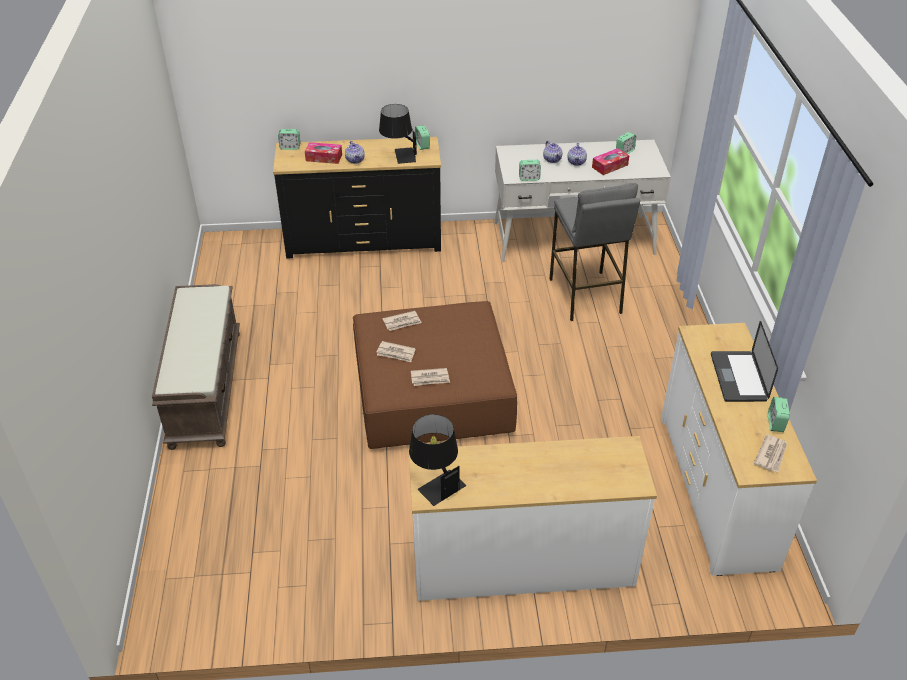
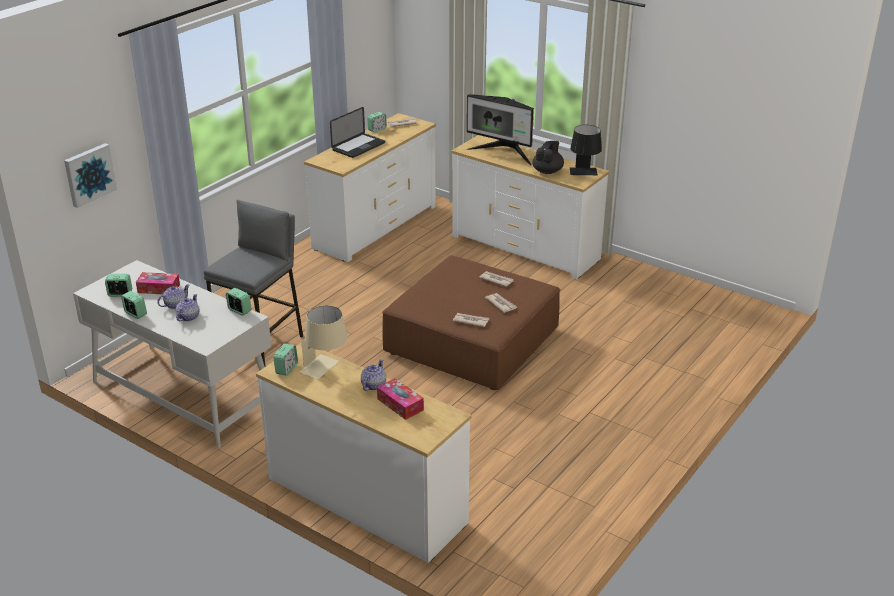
camera: 140 degrees left, 10 degrees down
brown bench [152,284,240,450] -> none
black dresser [273,137,441,259] -> white dresser [256,342,471,563]
alarm clock [278,129,300,150] -> alarm clock moved to [121,291,147,319]
black table lamp [379,104,417,164] -> beige table lamp [299,305,347,379]
none -> picture [64,143,117,208]
none -> monitor [466,94,534,165]
none -> black teapot [533,141,564,174]

